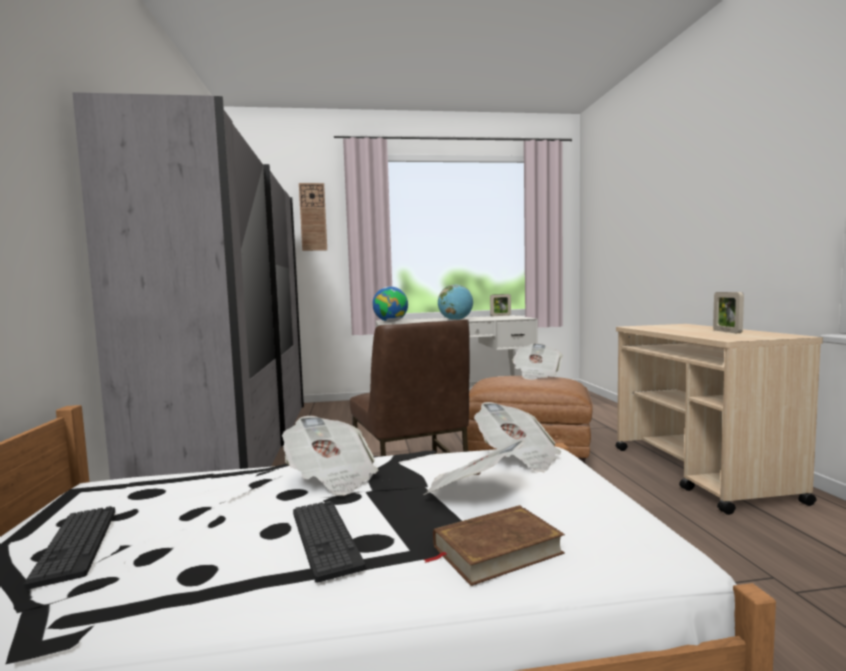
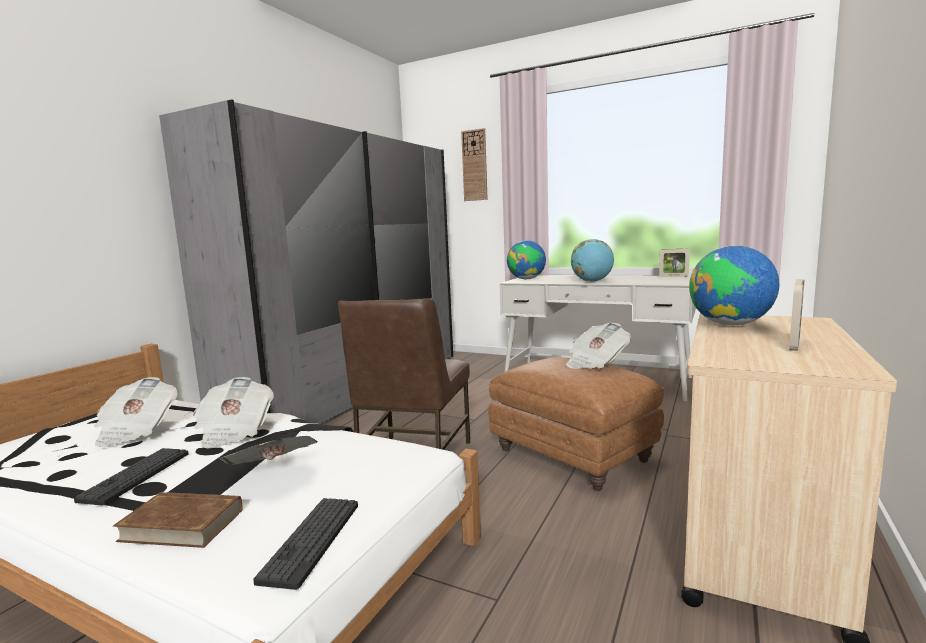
camera: 35 degrees right, 5 degrees up
keyboard [24,506,115,590] -> keyboard moved to [253,498,358,590]
newspaper [474,402,561,472] -> newspaper moved to [94,377,178,447]
none -> globe [689,246,779,325]

